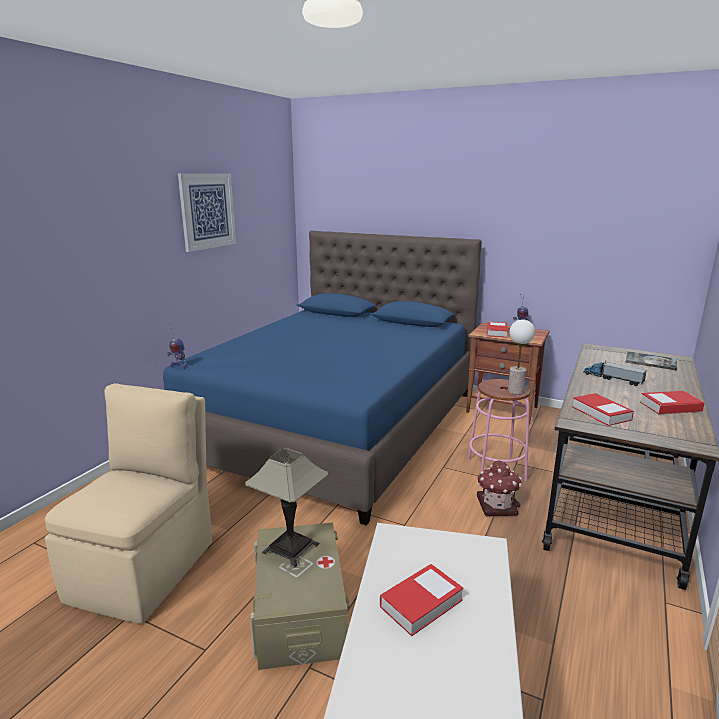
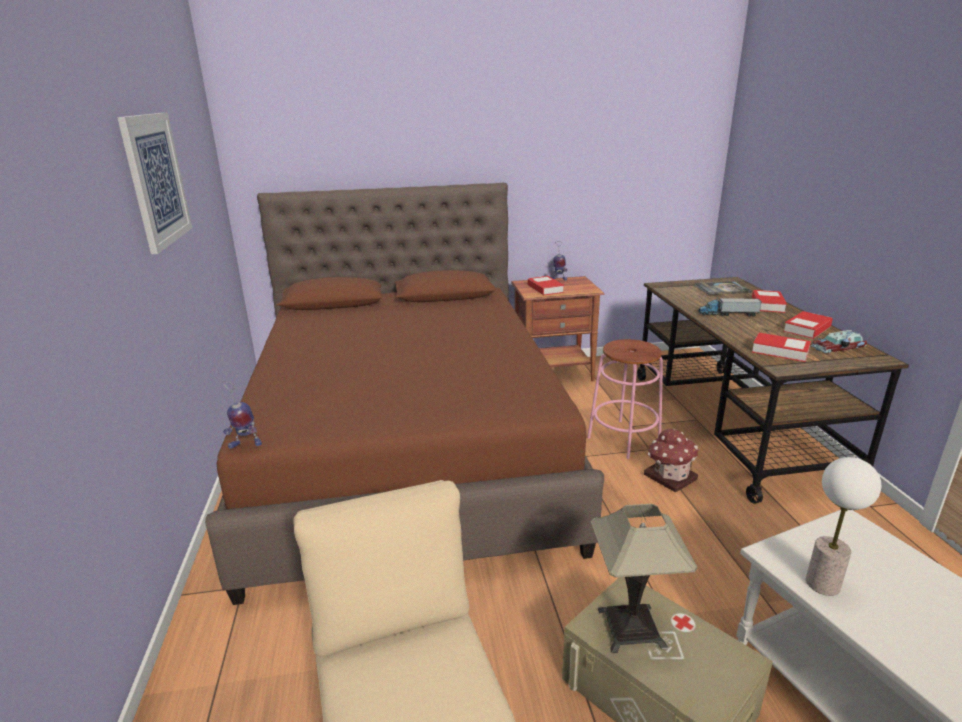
camera: 35 degrees left, 5 degrees up
blue bed [163,231,482,526] -> brown bed [205,183,604,605]
book [380,564,464,636] -> book moved to [752,290,787,313]
table lamp [508,319,535,395] -> table lamp moved to [806,457,881,596]
none -> toy car [811,330,867,353]

